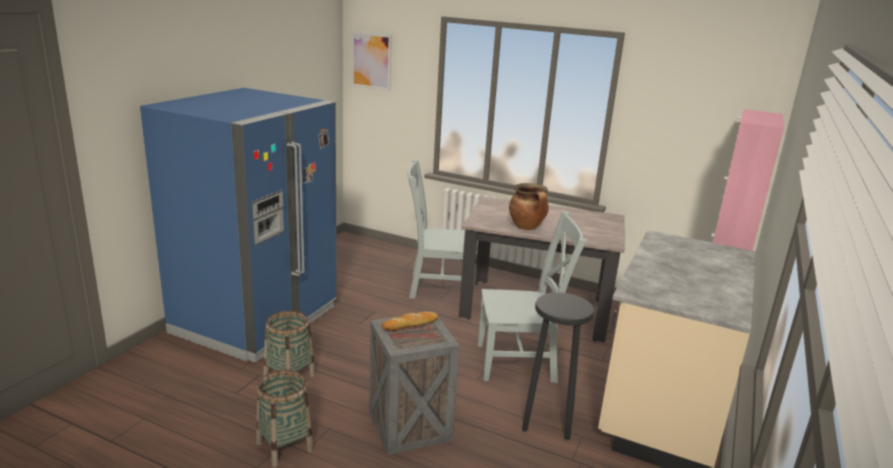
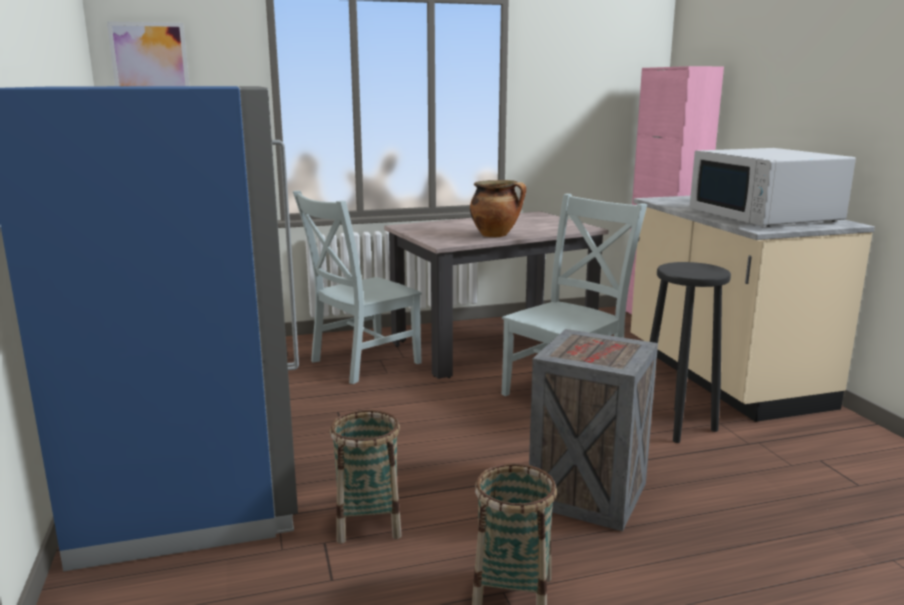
camera: 40 degrees left, 5 degrees down
bread [382,311,438,331] -> none
none -> white microwave [690,148,856,227]

